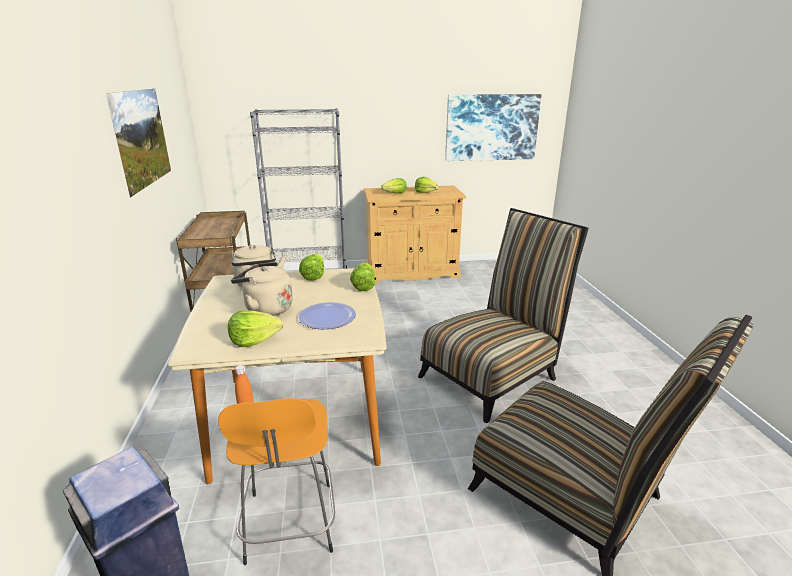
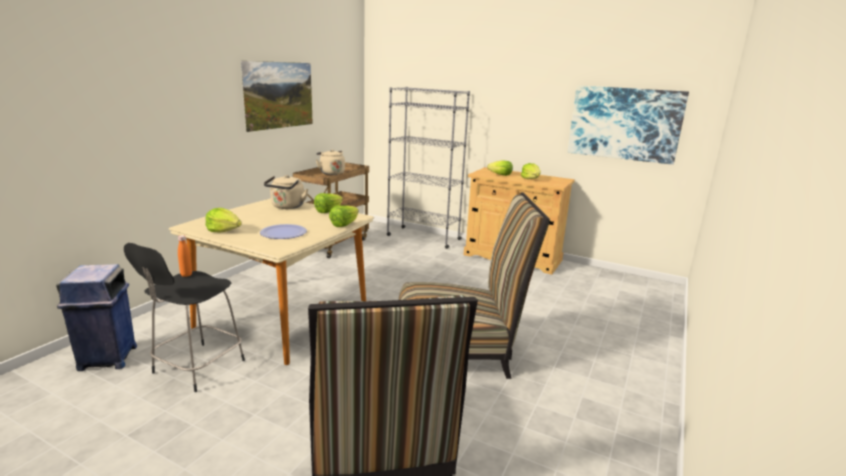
camera: 35 degrees right, 5 degrees down
orange stool [218,398,335,565] -> black stool [124,243,245,392]
beige kettle [231,262,293,316] -> beige kettle moved to [316,150,345,175]

